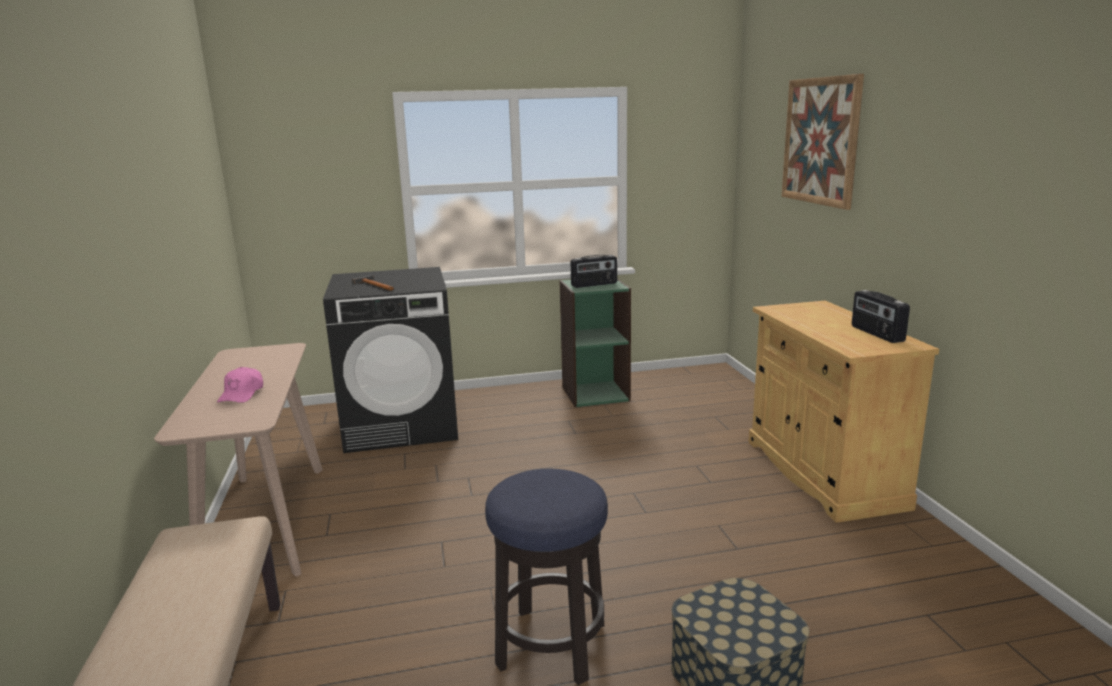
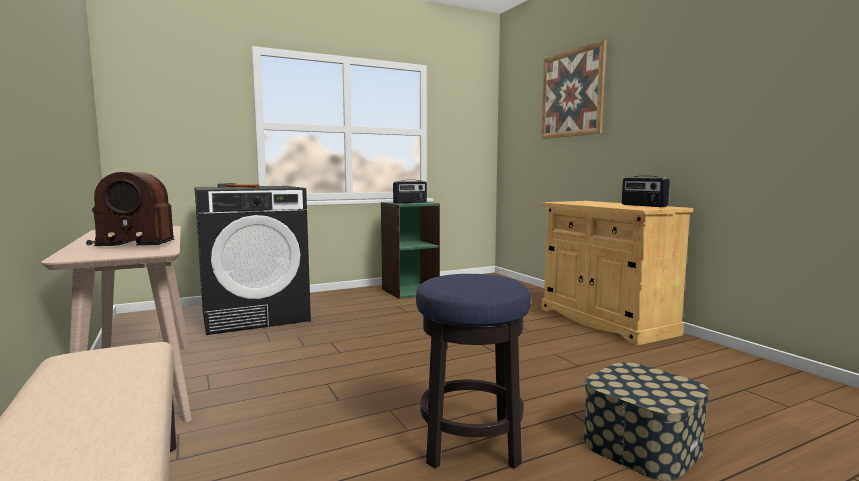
camera: 15 degrees left, 10 degrees down
pink cap [217,367,263,403] -> radio [86,172,174,246]

